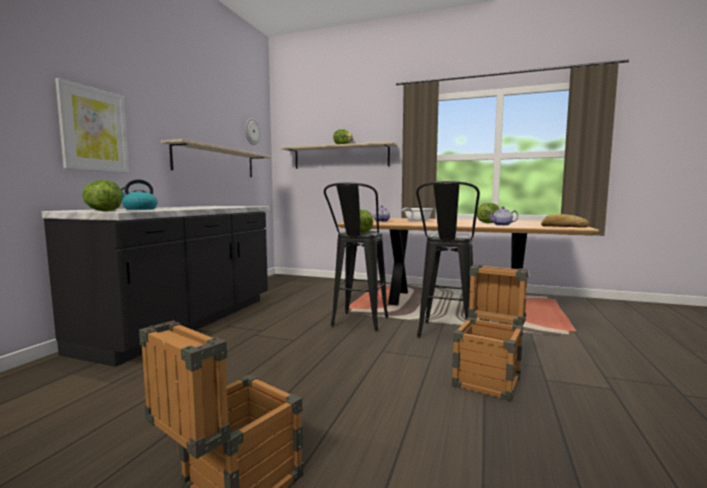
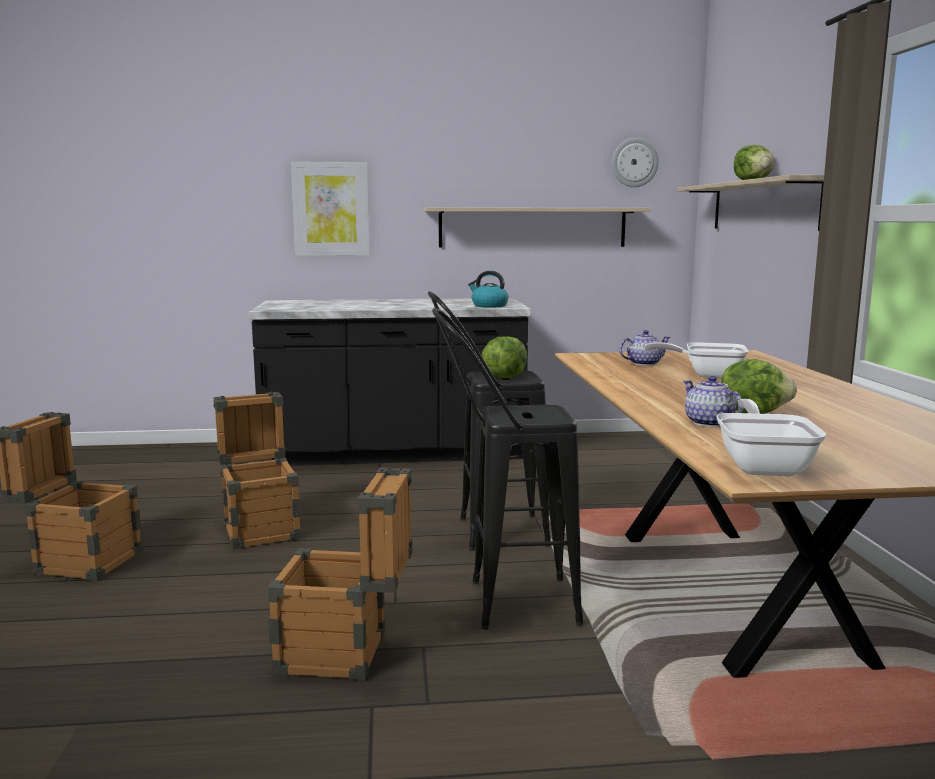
camera: 65 degrees right, 5 degrees up
lettuce [82,180,122,211] -> none
kettle [121,179,157,210] -> kettle moved to [468,271,508,308]
bread [541,214,589,228] -> frying pan [716,399,827,476]
none -> crate [213,392,302,550]

